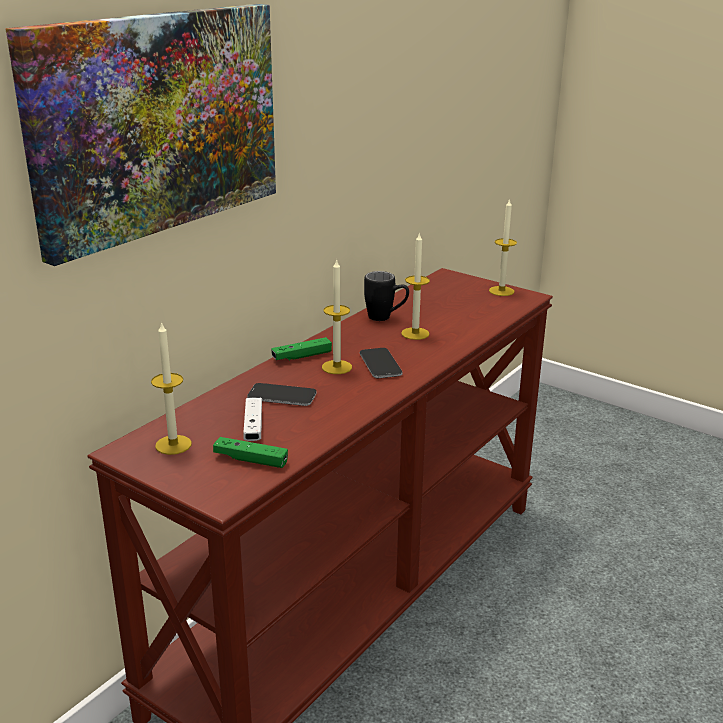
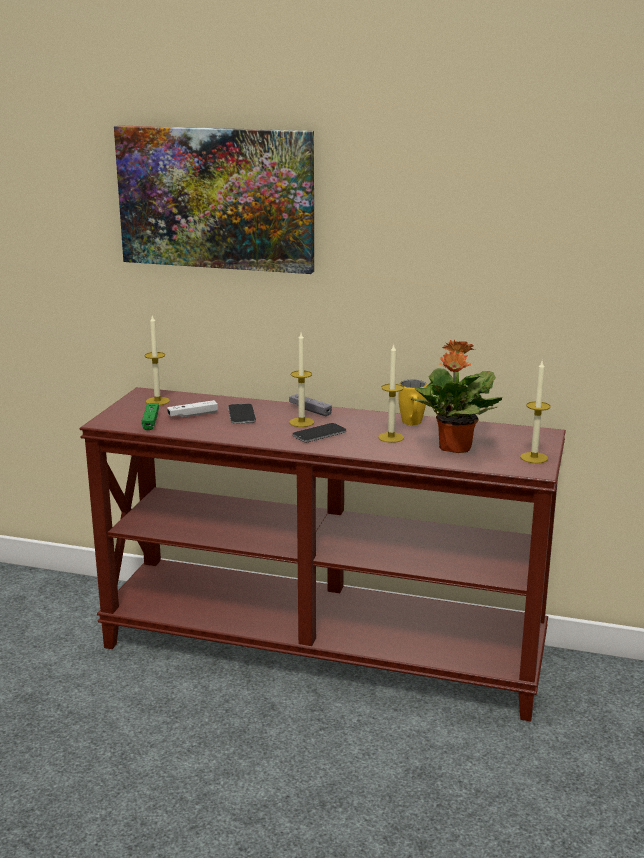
camera: 70 degrees right, 5 degrees down
green game controller [272,337,332,360] -> grey game controller [289,394,332,416]
black mug [364,271,409,321] -> yellow mug [399,380,427,425]
none -> potted plant [412,340,503,453]

